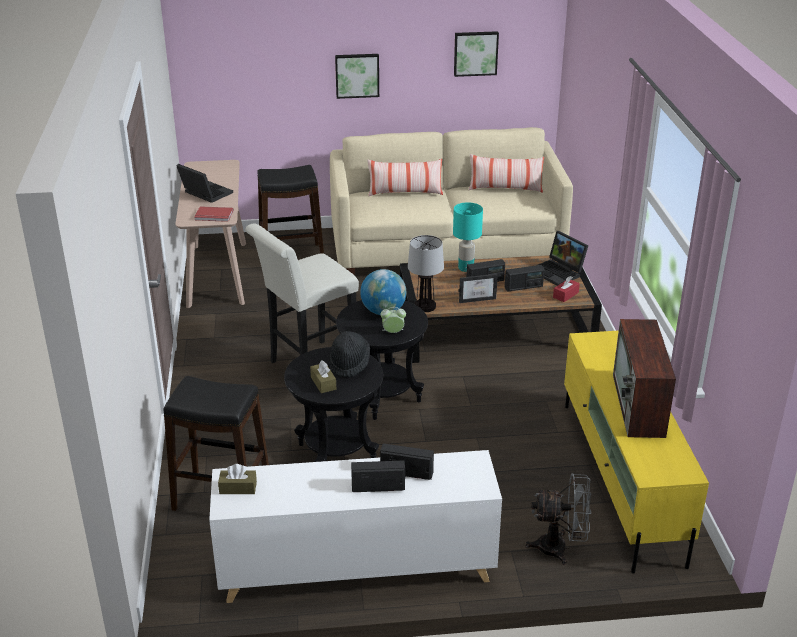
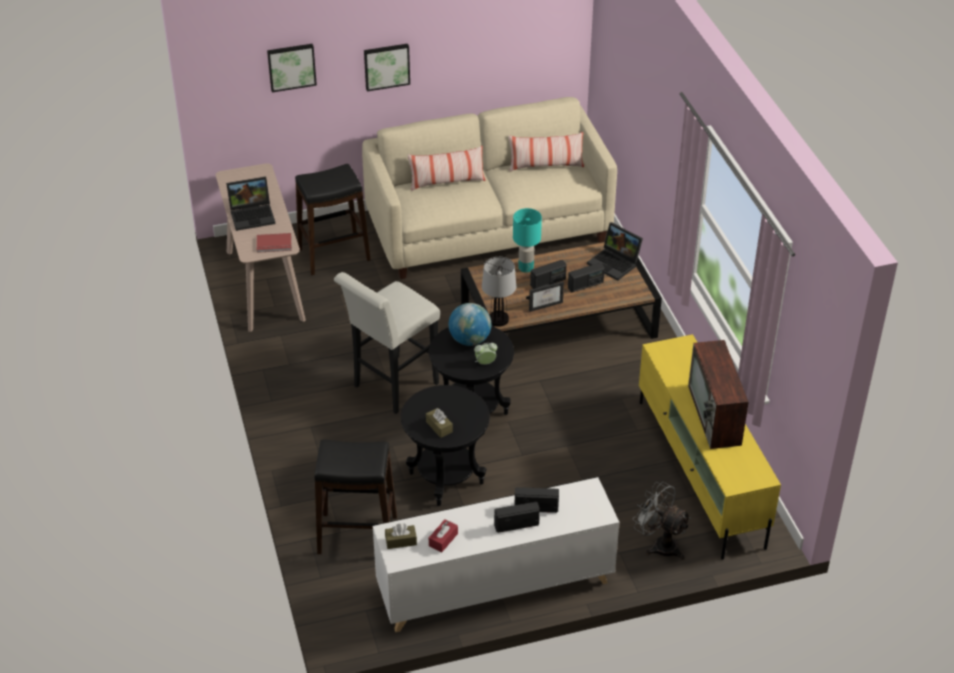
camera: 10 degrees left, 10 degrees up
laptop [176,164,233,203] -> laptop turned 135 degrees clockwise [226,177,275,231]
black hat [330,331,370,378] -> none
picture [454,31,499,77] -> picture moved to [267,44,317,92]
grey fan [525,473,591,565] -> grey fan turned 135 degrees counterclockwise [632,482,691,560]
red tissue box [553,276,580,302] -> red tissue box moved to [429,519,458,553]

